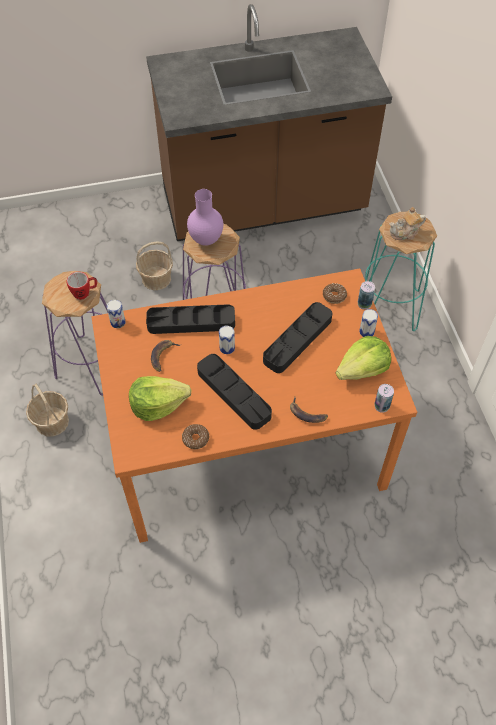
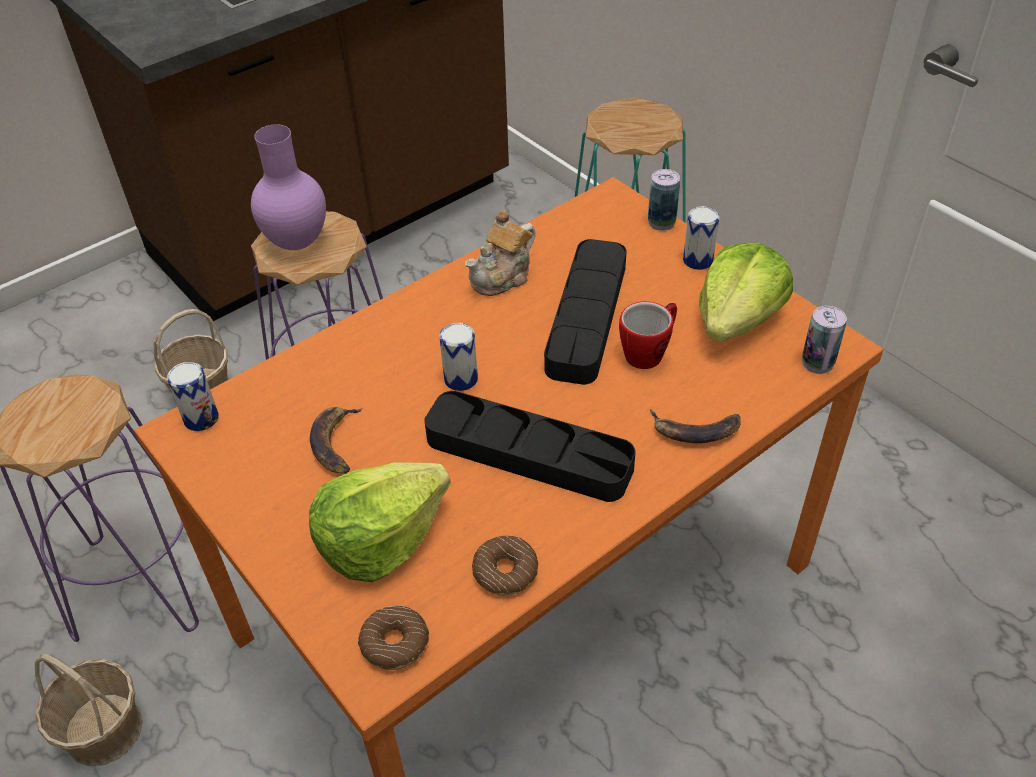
camera: 25 degrees left, 10 degrees down
mug [66,272,97,300] -> mug moved to [619,301,677,369]
black tray [146,304,235,334] -> none
donut [323,283,347,304] -> donut moved to [358,605,429,670]
teapot [389,207,426,240] -> teapot moved to [465,210,536,296]

